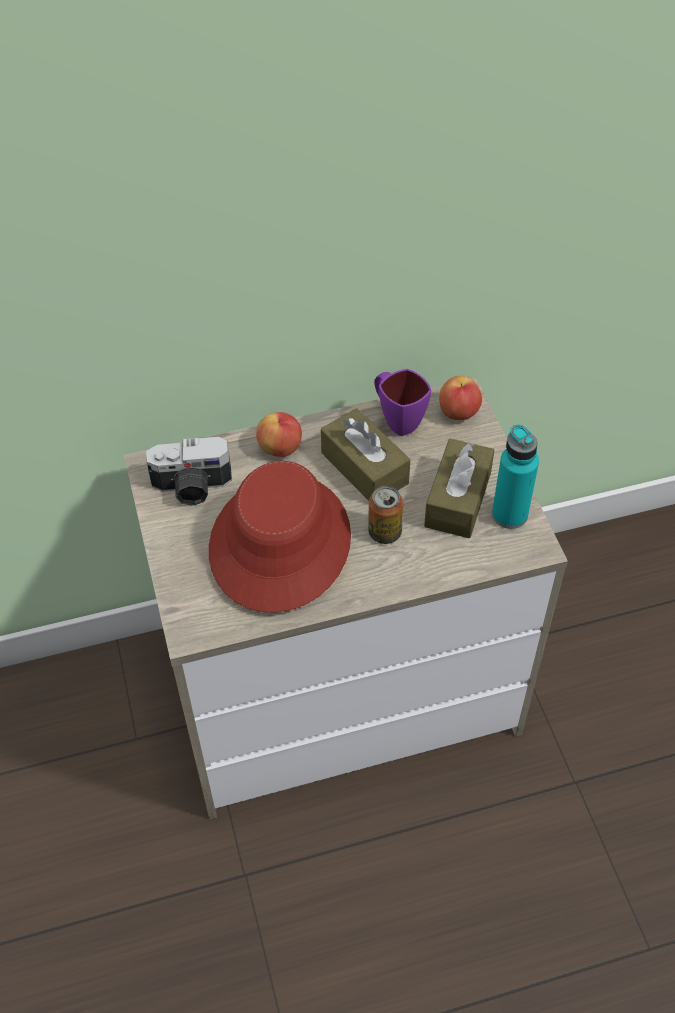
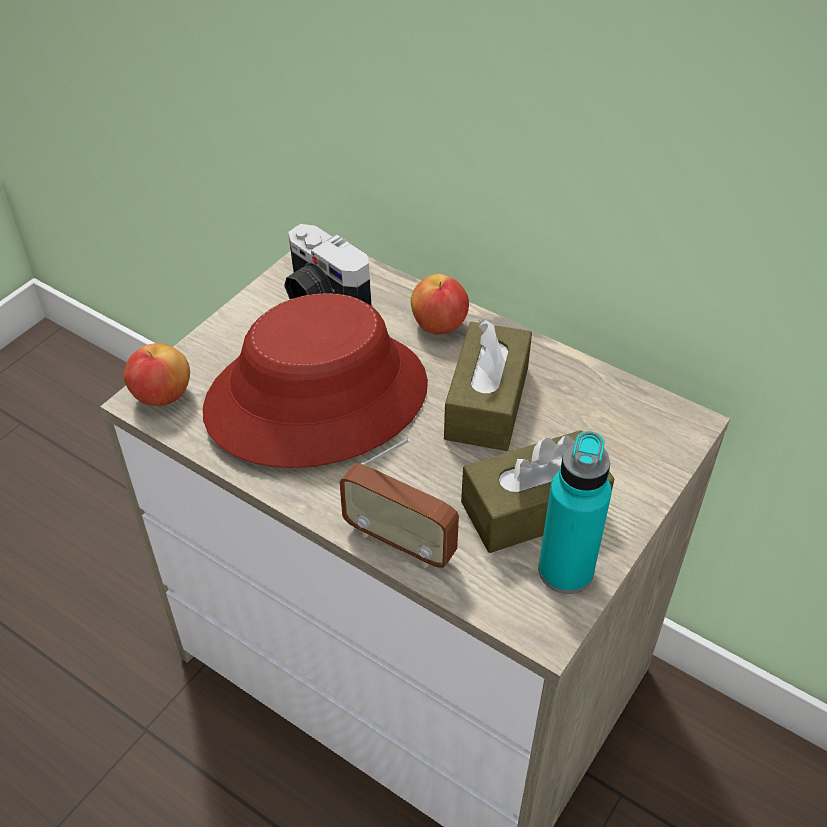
camera: 50 degrees right, 5 degrees down
can [368,486,403,544] -> none
purple mug [374,369,431,436] -> none
apple [439,376,482,420] -> apple moved to [124,343,190,406]
none -> radio [339,438,459,568]

